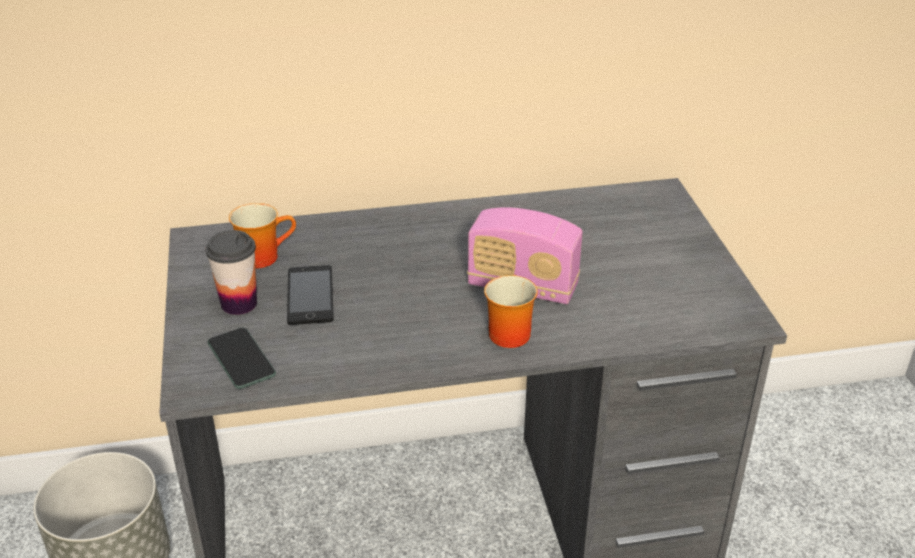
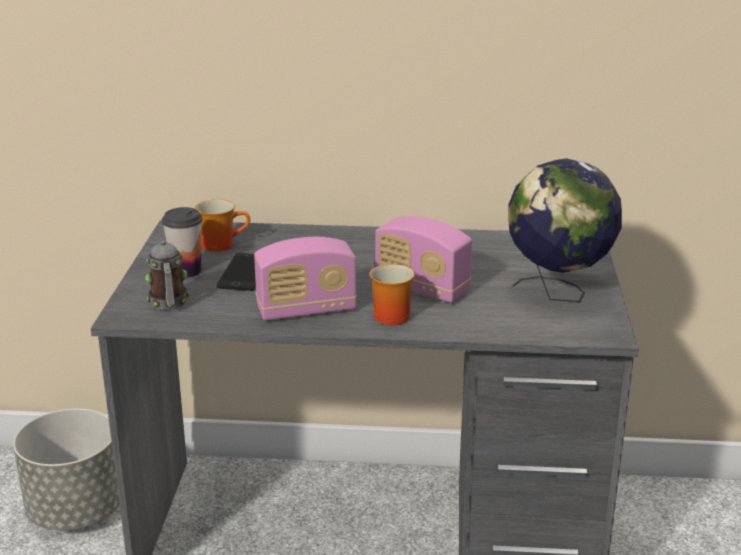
camera: 15 degrees right, 10 degrees down
phone [208,328,276,389] -> mug [145,241,190,310]
none -> radio [254,237,357,320]
none -> globe [508,158,622,302]

